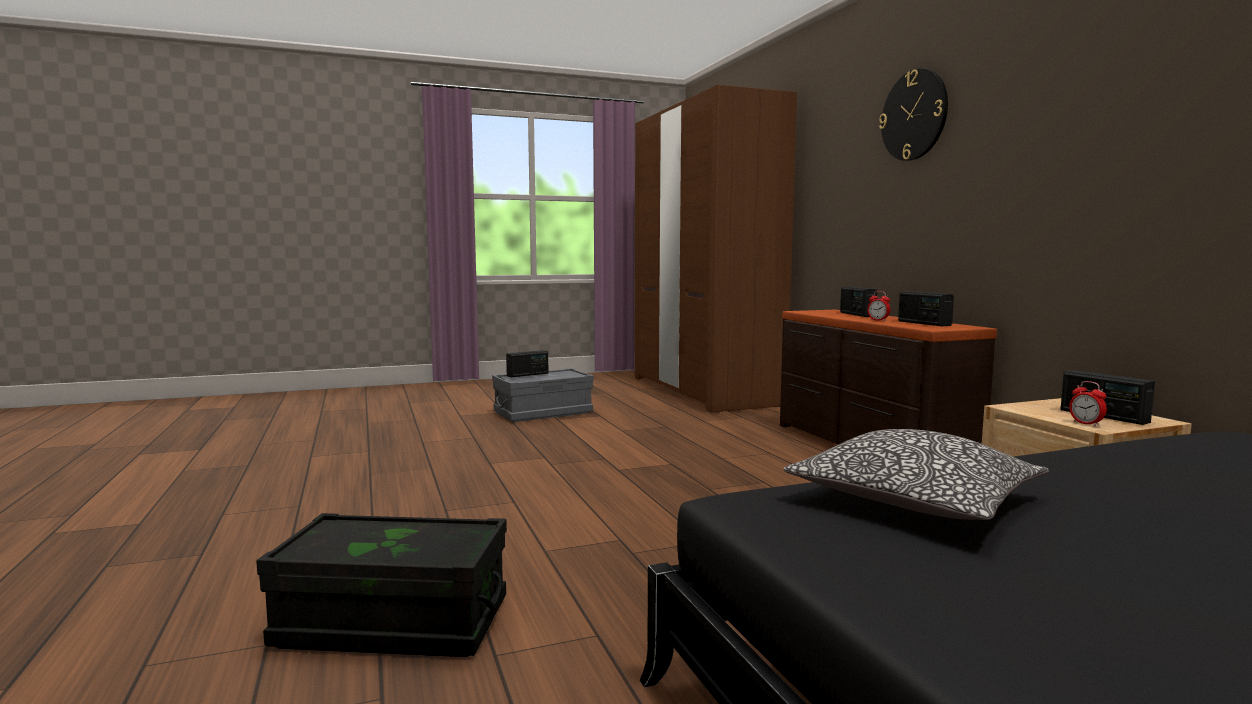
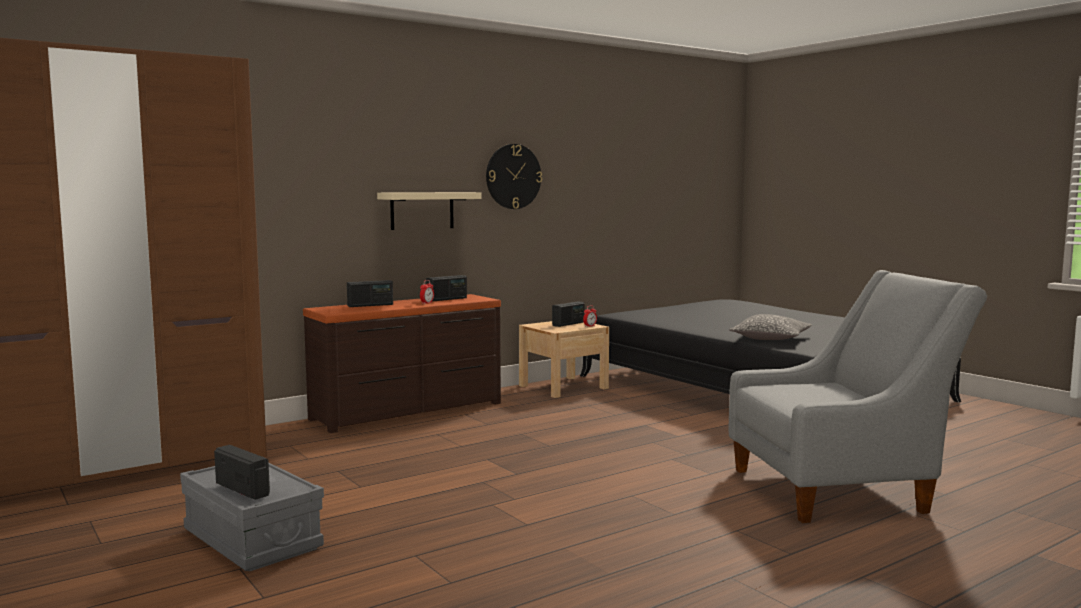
camera: 105 degrees left, 0 degrees up
black storage box [256,513,507,657] -> grey armchair [728,270,987,523]
wall clock [879,68,948,161] -> wall clock moved to [486,144,542,209]
none -> beige shelf [377,192,481,230]

